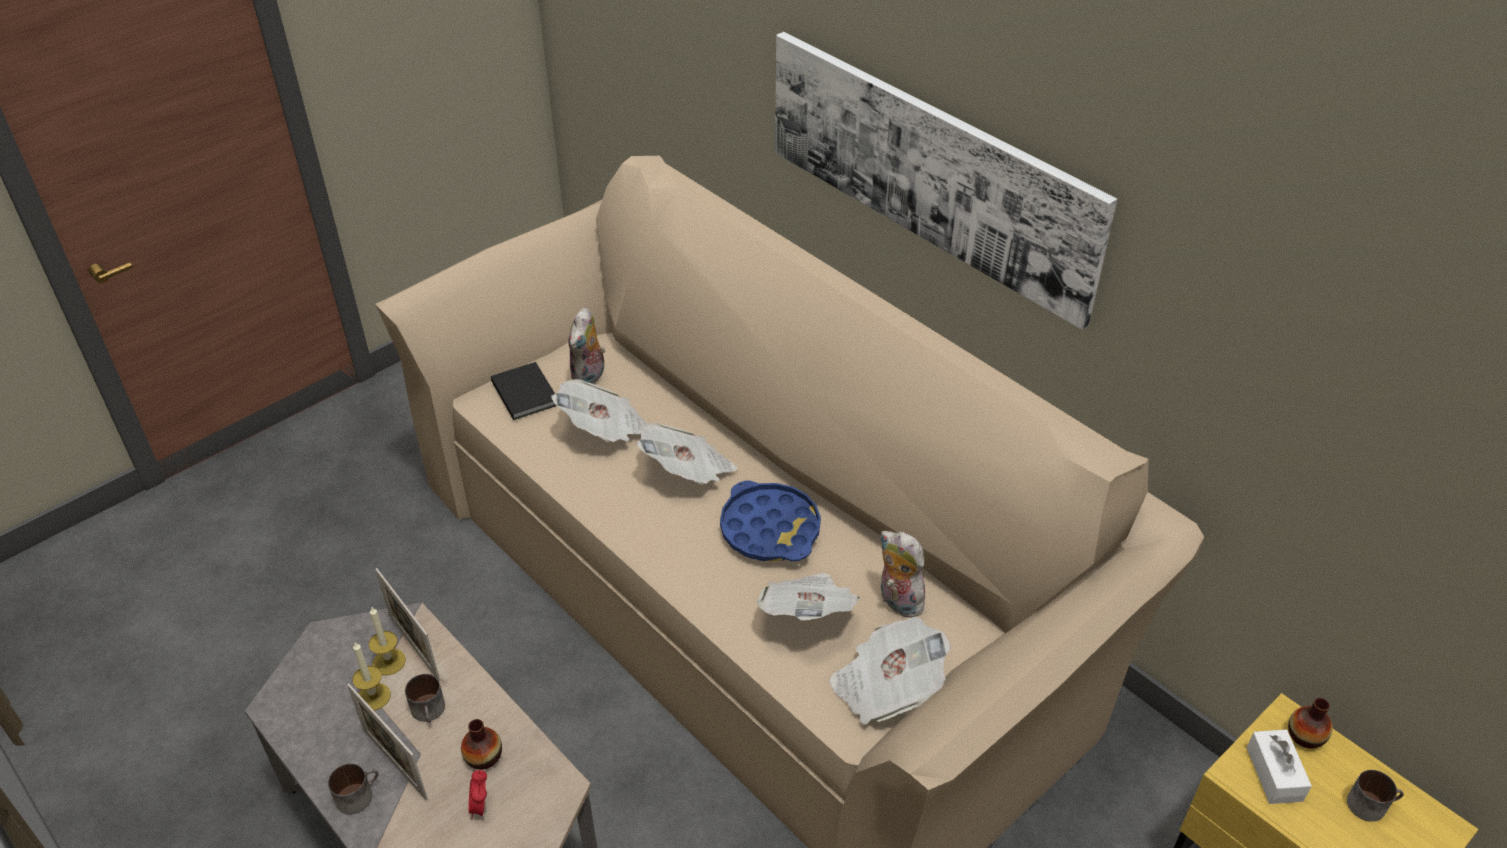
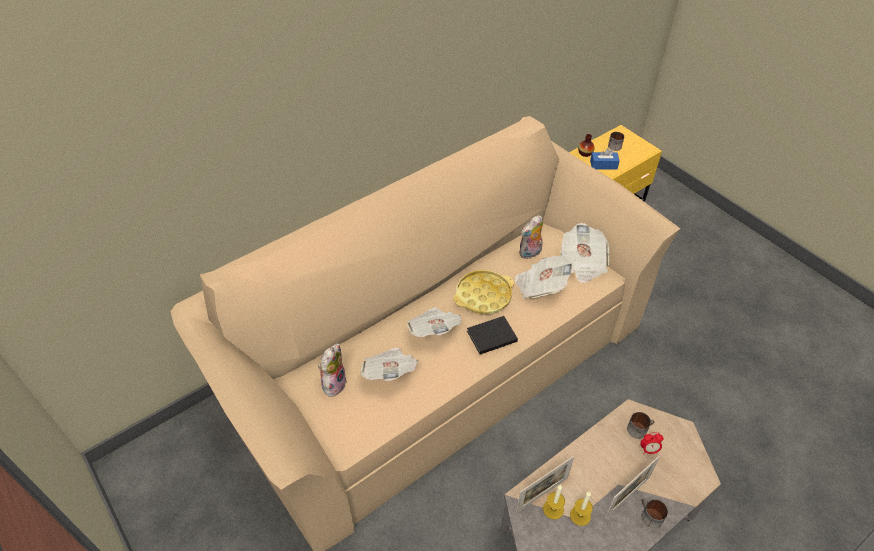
camera: 85 degrees left, 5 degrees up
mug [405,674,445,723] -> mug moved to [627,412,654,439]
vase [461,719,502,770] -> none
black book [491,362,556,420] -> black book moved to [467,316,518,354]
plush toy [568,308,605,385] -> plush toy turned 90 degrees counterclockwise [318,344,347,397]
blue tray [720,480,821,562] -> yellow tray [454,270,514,315]
picture [775,32,1117,330] -> none
white tissue box [1247,729,1312,804] -> blue tissue box [590,148,620,170]

